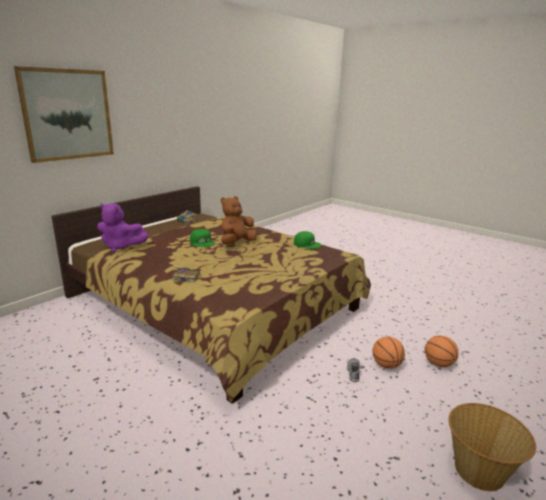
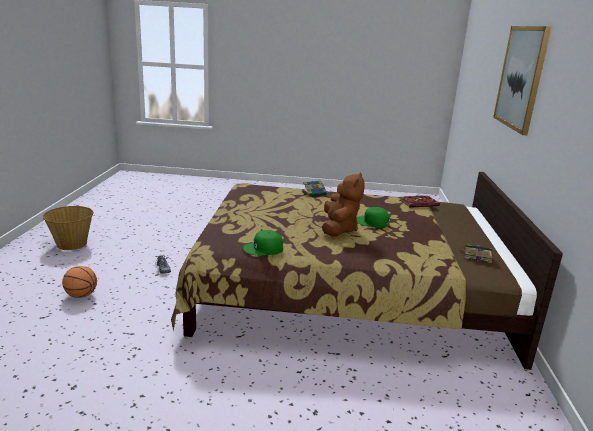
camera: 145 degrees right, 0 degrees up
purple plush toy [97,203,148,252] -> book [400,196,440,208]
basketball [372,337,405,369] -> none

